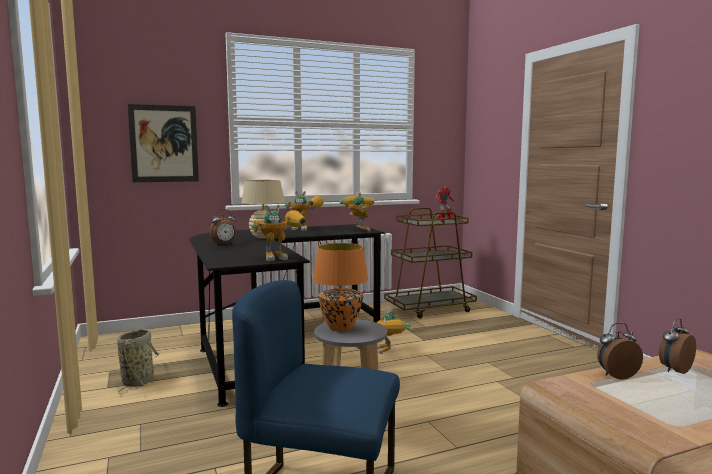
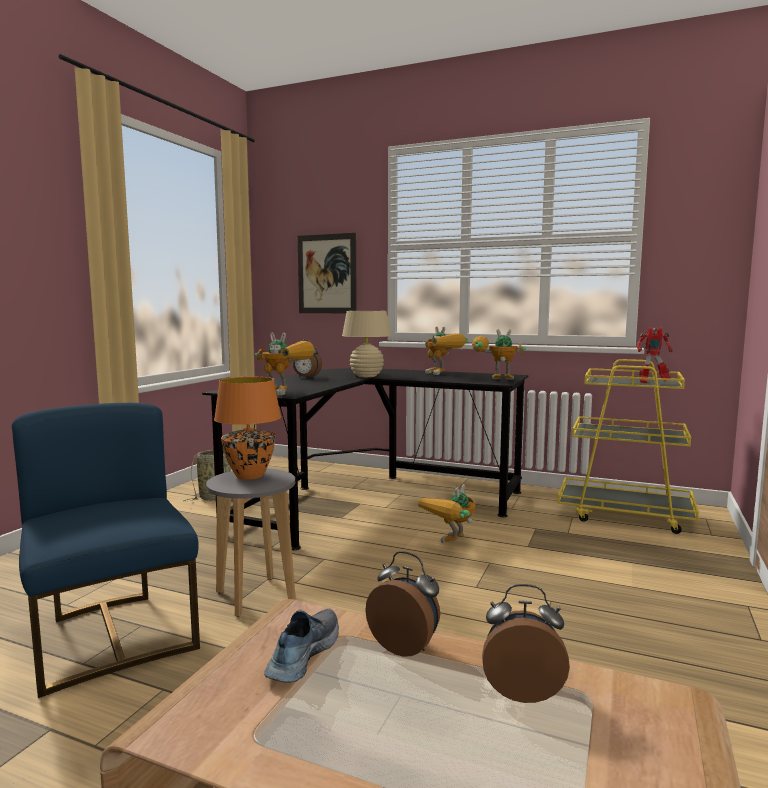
camera: 45 degrees right, 0 degrees up
toy robot [340,192,374,231] -> toy robot turned 105 degrees counterclockwise [472,329,526,380]
brown cart [384,207,477,319] -> yellow cart [558,359,699,534]
none -> shoe [264,609,339,683]

